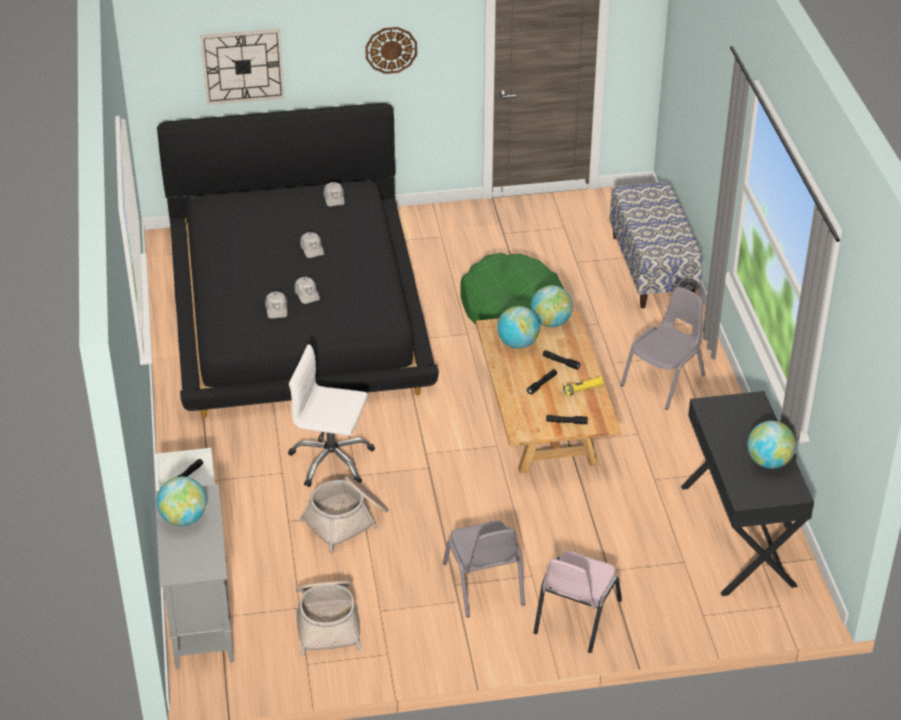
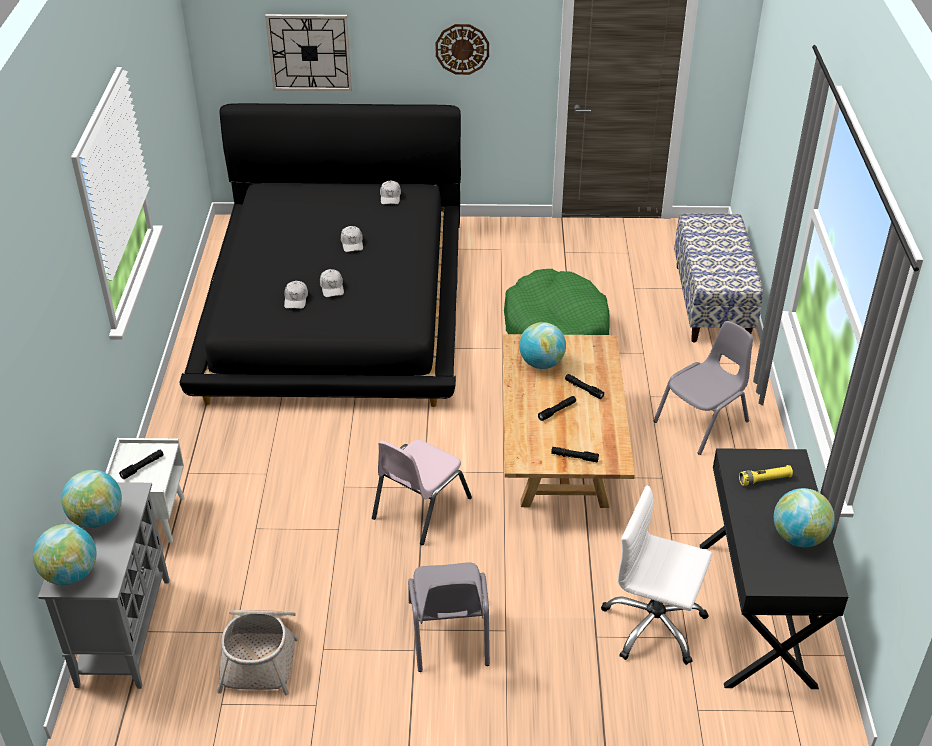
camera: 10 degrees right, 0 degrees up
white office chair [288,344,375,487] -> white office chair moved to [601,485,712,665]
basket [299,475,389,553] -> none
globe [531,285,573,327] -> globe moved to [33,524,97,585]
pink chair [533,551,622,653] -> pink chair moved to [372,440,472,545]
yellow flashlight [562,376,604,396] -> yellow flashlight moved to [739,465,793,485]

